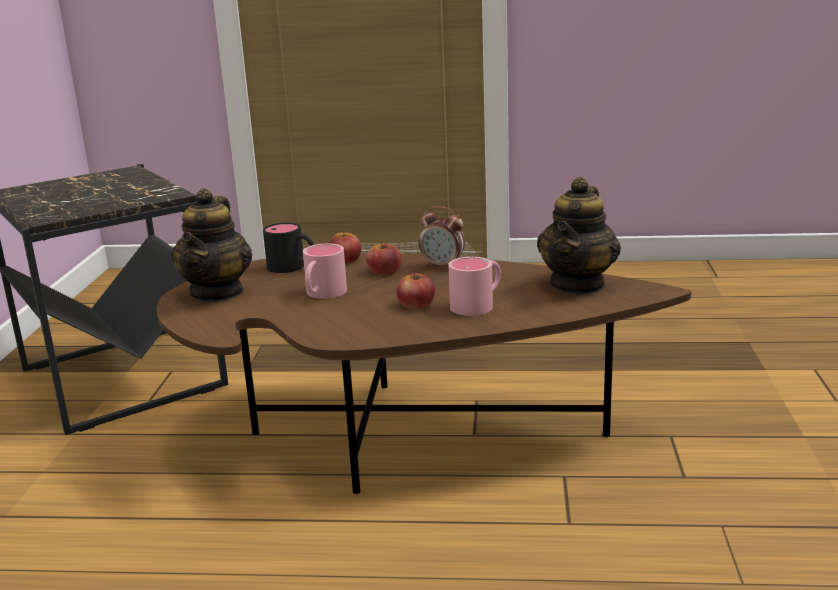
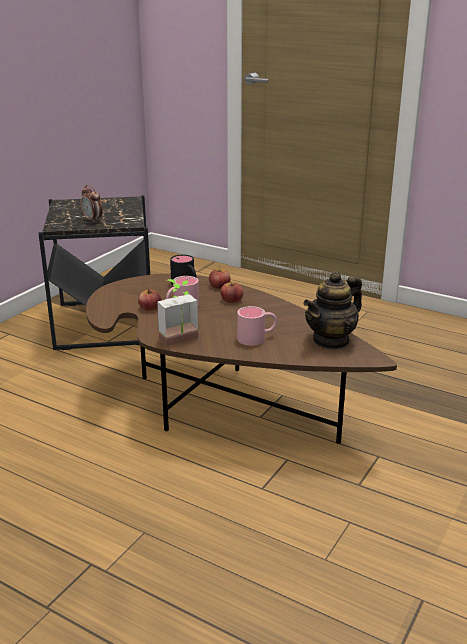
camera: 25 degrees right, 5 degrees up
teapot [171,188,253,302] -> none
apple [397,271,435,309] -> apple moved to [138,289,162,311]
alarm clock [419,206,465,266] -> alarm clock moved to [81,184,103,223]
none -> potted plant [157,279,198,346]

